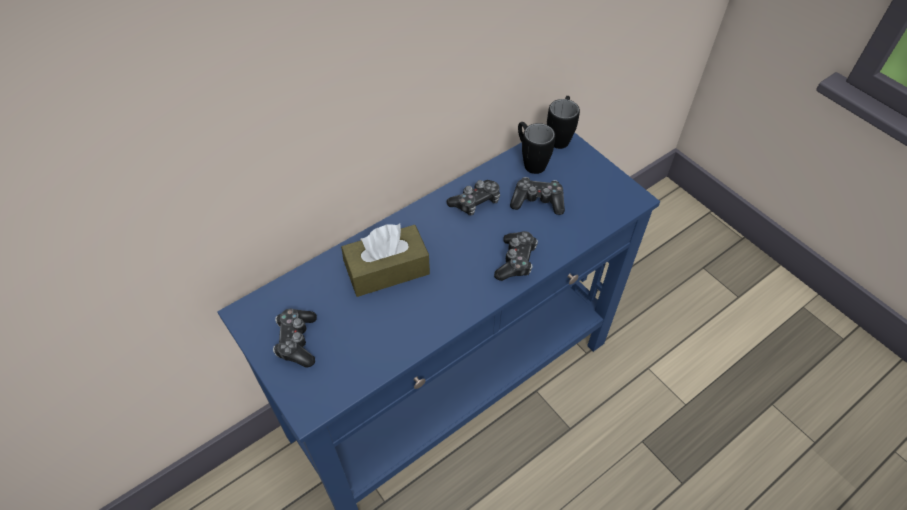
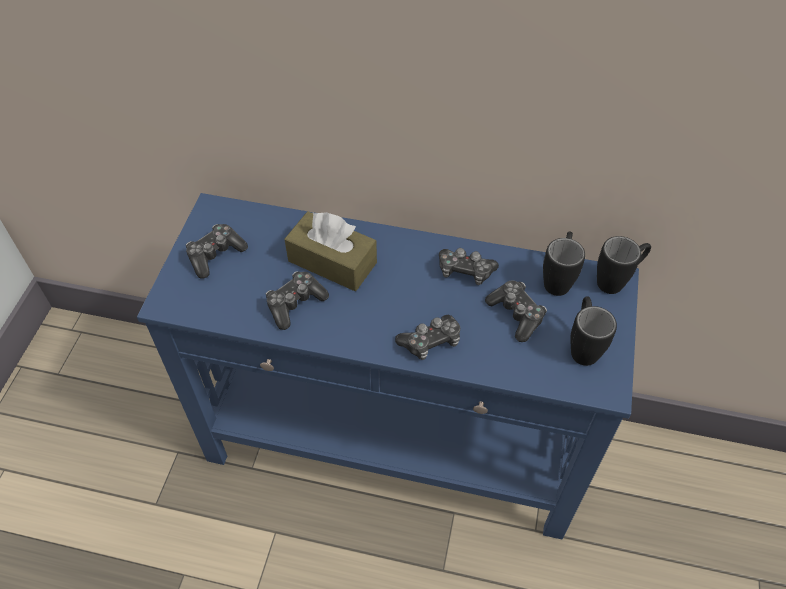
camera: 50 degrees right, 0 degrees up
none -> game controller [266,271,329,330]
none -> black mug [571,296,617,366]

